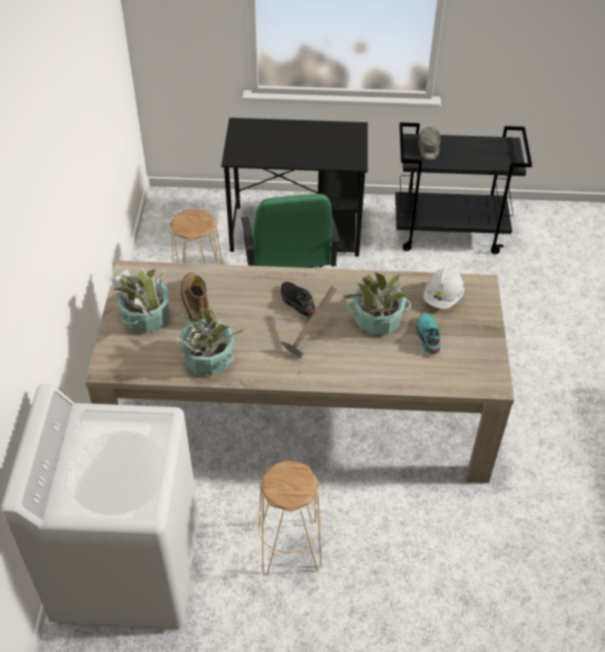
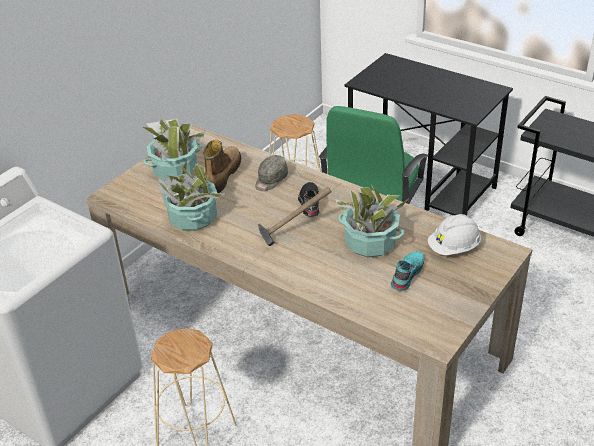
camera: 35 degrees right, 10 degrees down
grey cap [418,127,440,160] -> grey cap moved to [255,155,288,191]

